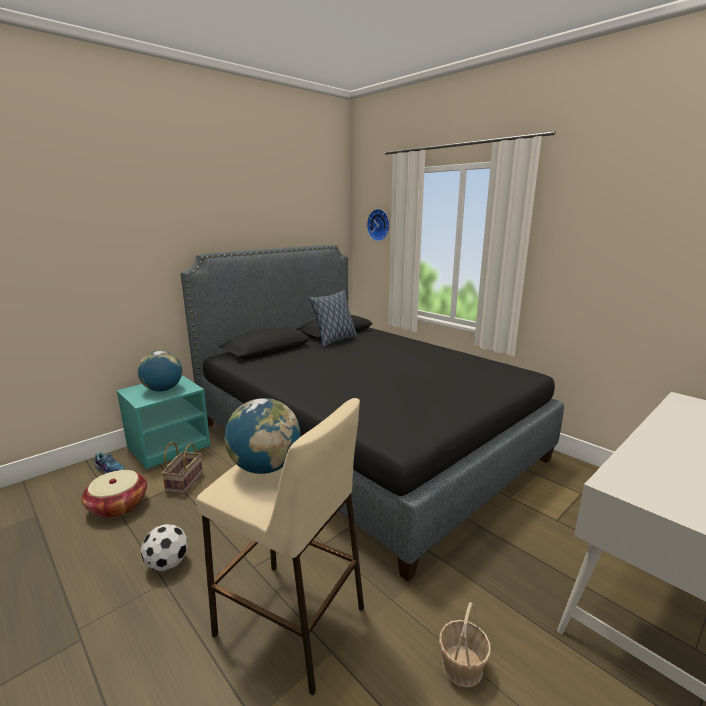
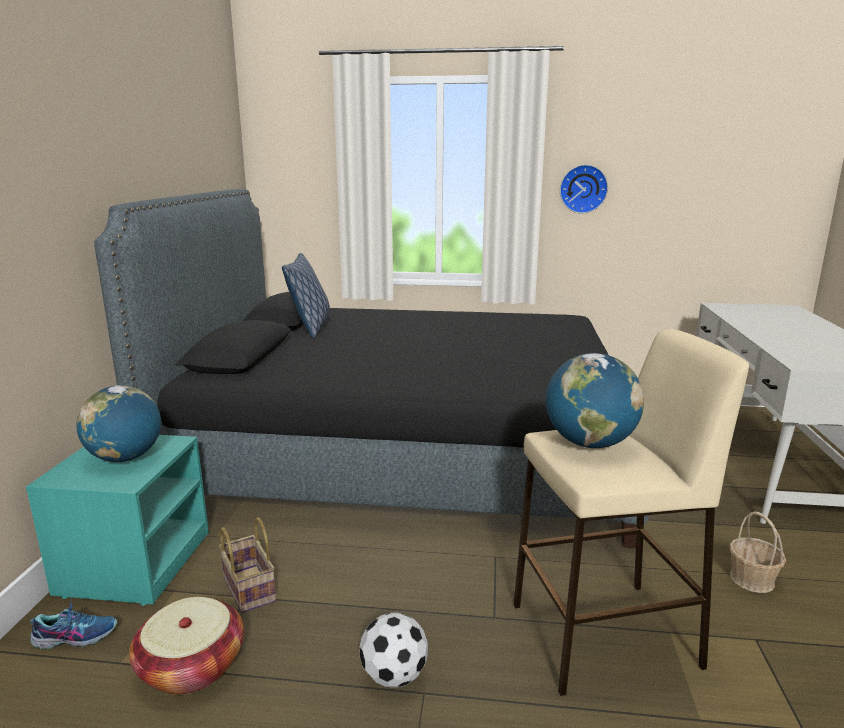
camera: 40 degrees left, 0 degrees up
wall clock [367,209,390,241] -> wall clock moved to [560,164,608,214]

